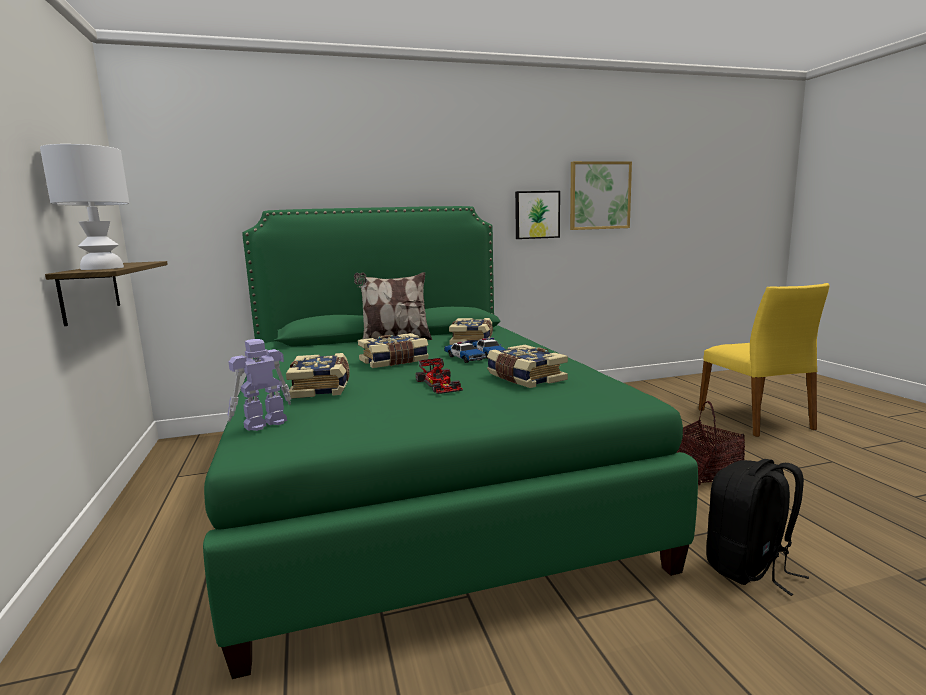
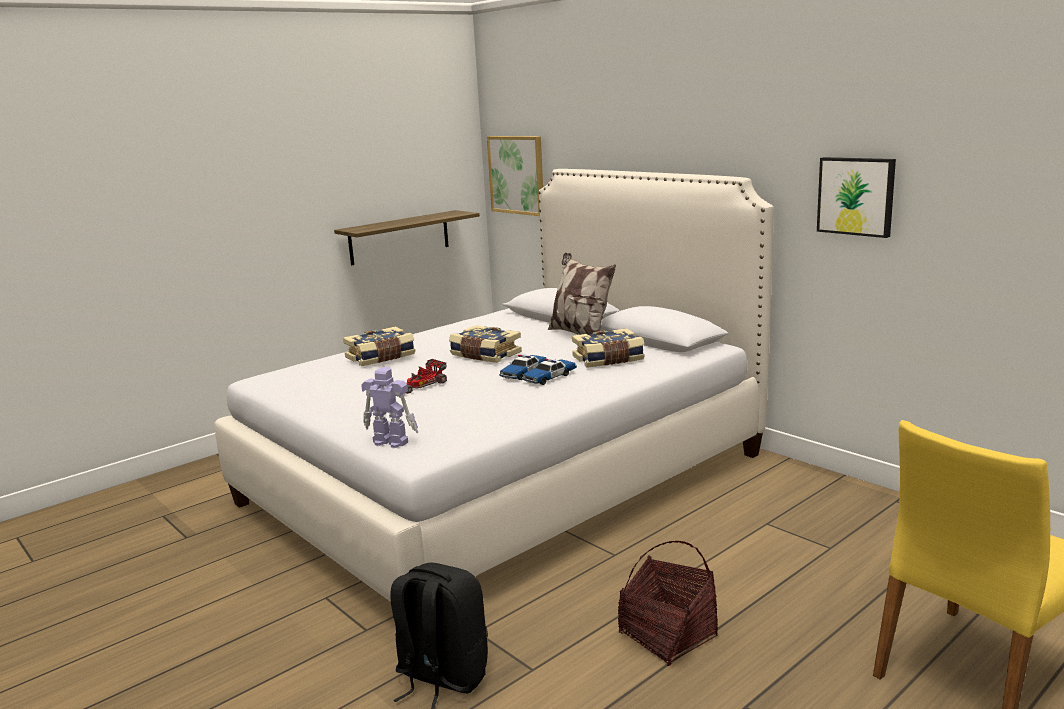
camera: 65 degrees right, 5 degrees up
white table lamp [40,144,129,270] -> none
green bed [203,206,698,679] -> white bed [214,169,774,602]
toy robot [227,339,291,431] -> toy robot moved to [361,367,418,448]
book [487,345,568,388] -> none
picture [570,161,632,230] -> picture moved to [487,136,543,216]

